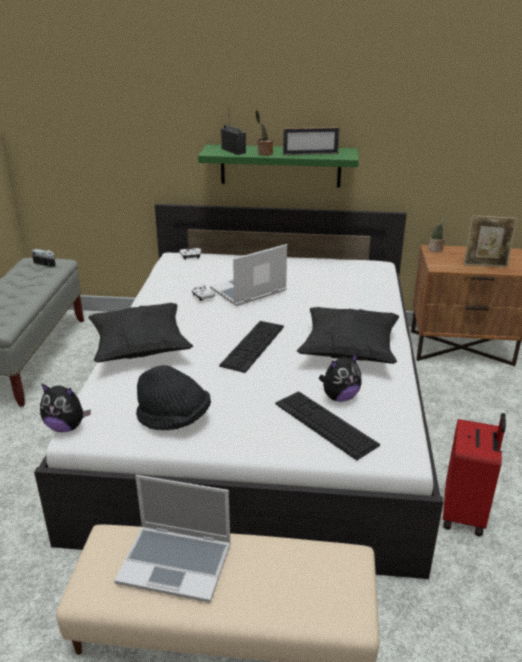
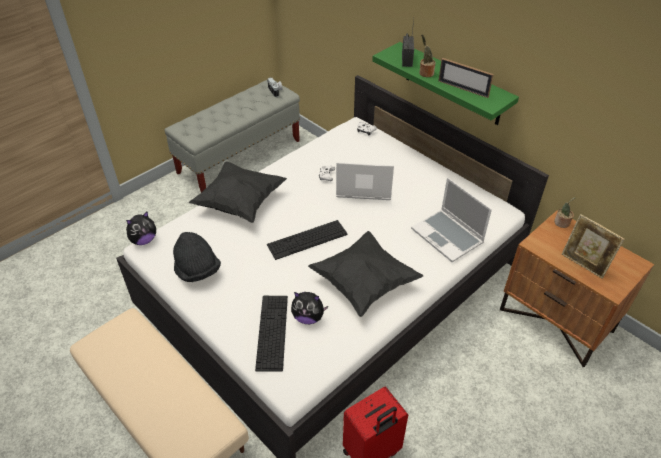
camera: 40 degrees right, 15 degrees up
plush toy [40,383,91,432] -> plush toy turned 90 degrees counterclockwise [126,212,156,245]
laptop [114,475,231,603] -> laptop moved to [411,178,492,262]

